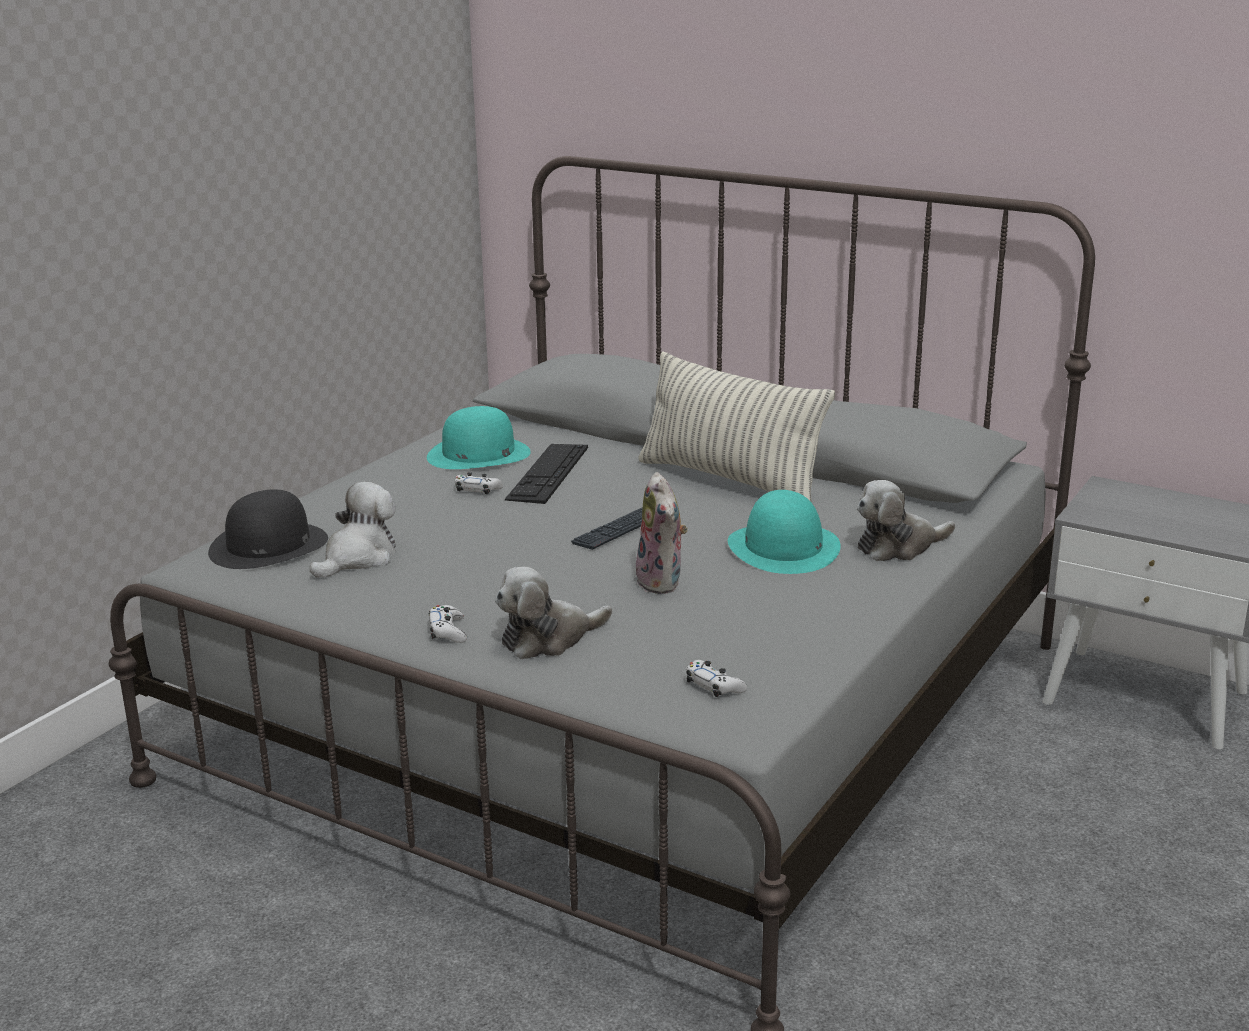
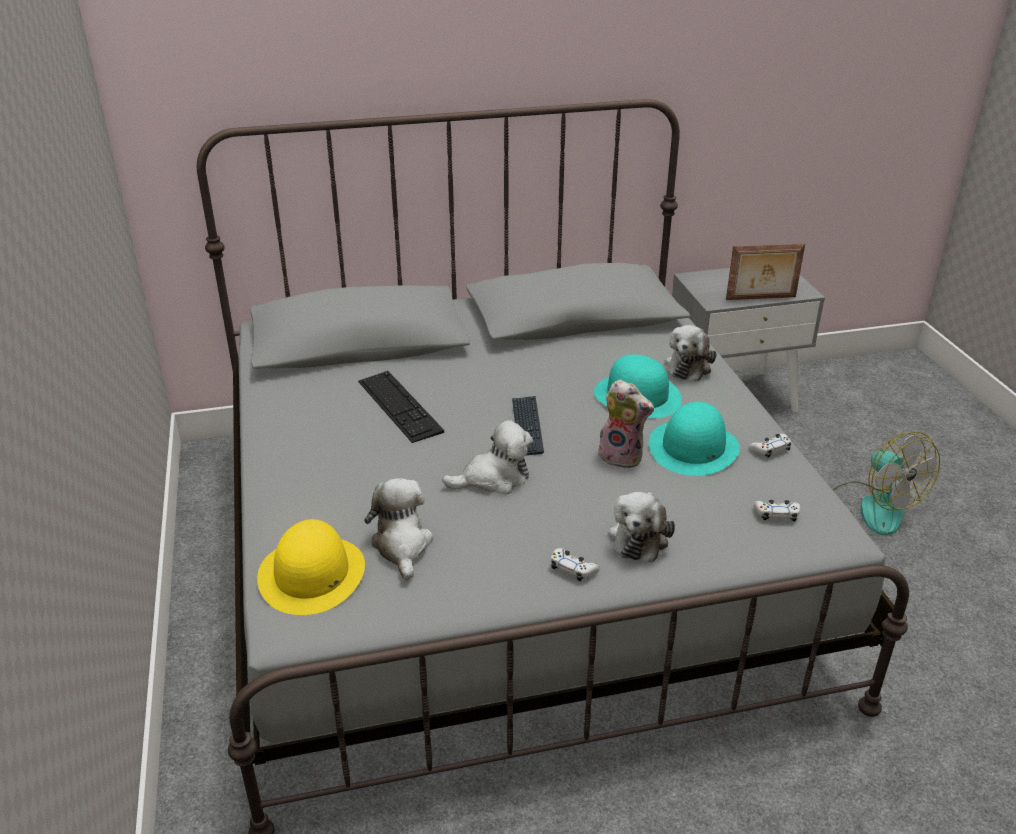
camera: 45 degrees left, 10 degrees up
black hat [208,489,328,569] -> yellow hat [257,519,365,615]
turquoise hat [427,406,531,469] -> turquoise hat moved to [649,402,740,476]
white game controller [455,472,503,494] -> white game controller moved to [748,434,791,458]
pillow [638,351,835,503] -> none
none -> plush toy [442,419,533,495]
none -> picture frame [726,243,805,300]
none -> fan [833,432,940,536]

